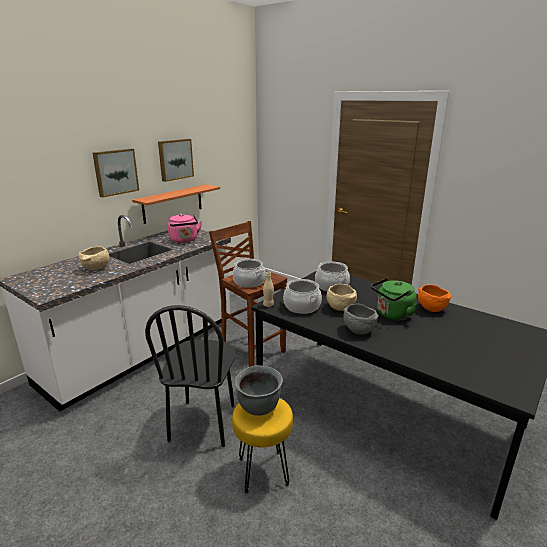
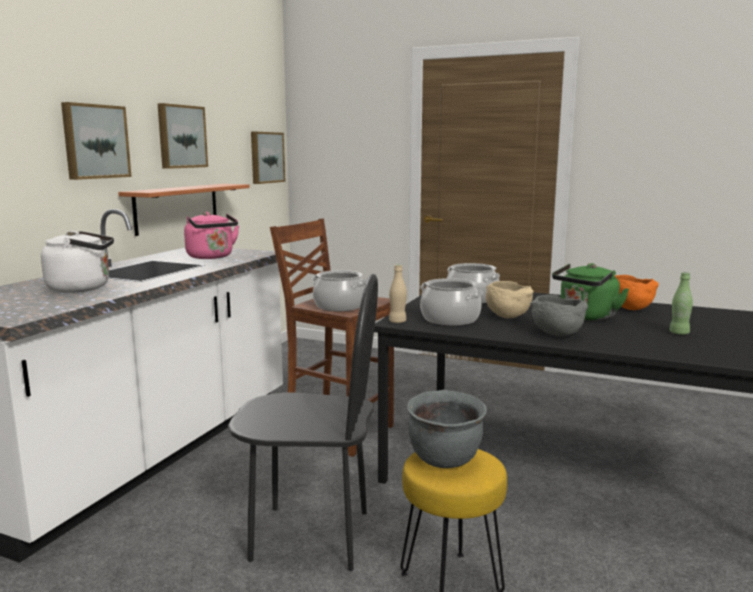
camera: 15 degrees left, 10 degrees down
beige bowl [78,246,110,270] -> white kettle [41,231,114,293]
black chair [145,305,236,447] -> black chair turned 75 degrees counterclockwise [228,274,378,571]
none -> picture [251,132,285,184]
none -> green bottle [669,272,693,335]

